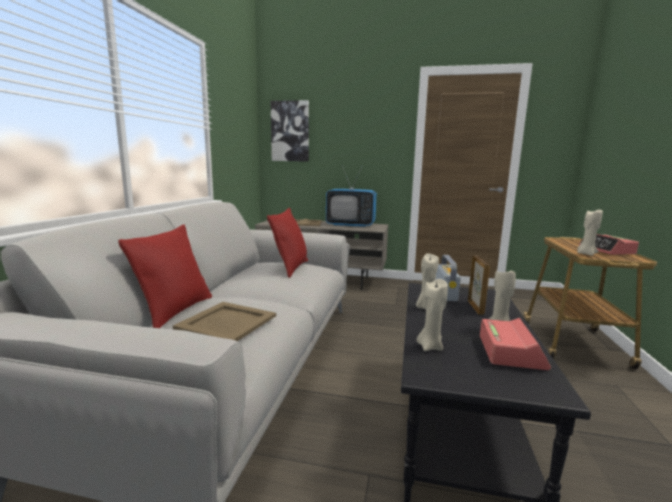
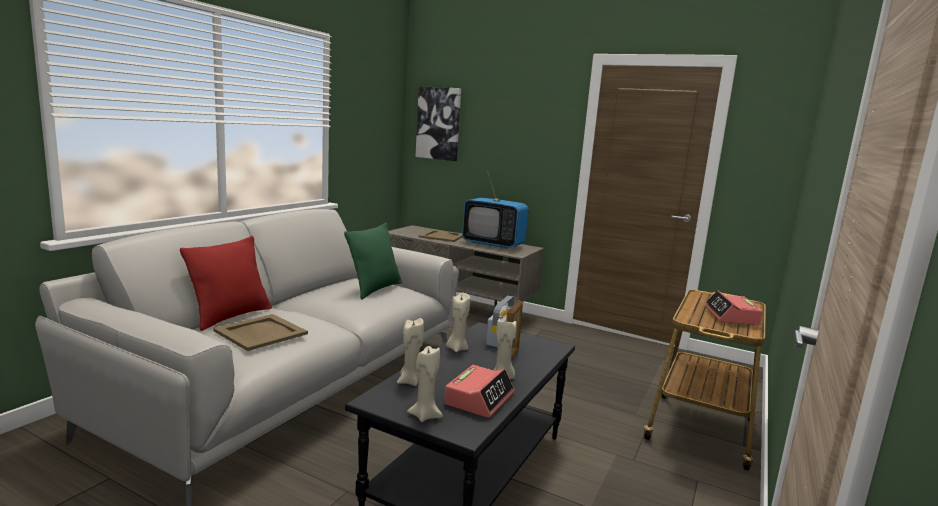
camera: 15 degrees right, 0 degrees up
red pillow [267,208,308,278] -> green pillow [344,222,402,300]
beige candle [577,210,603,256] -> beige candle moved to [407,346,443,422]

